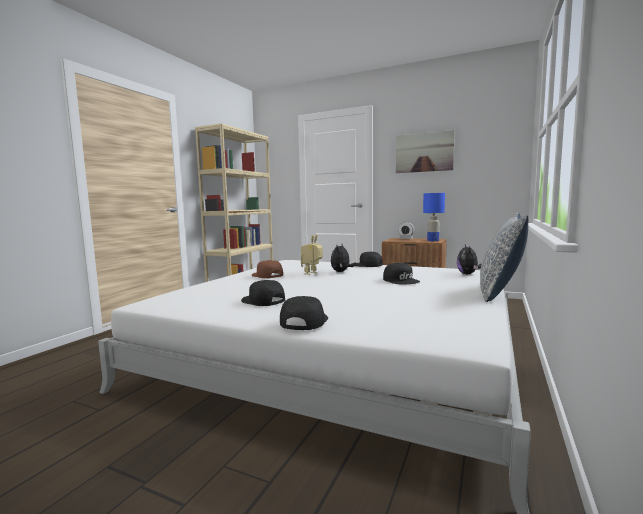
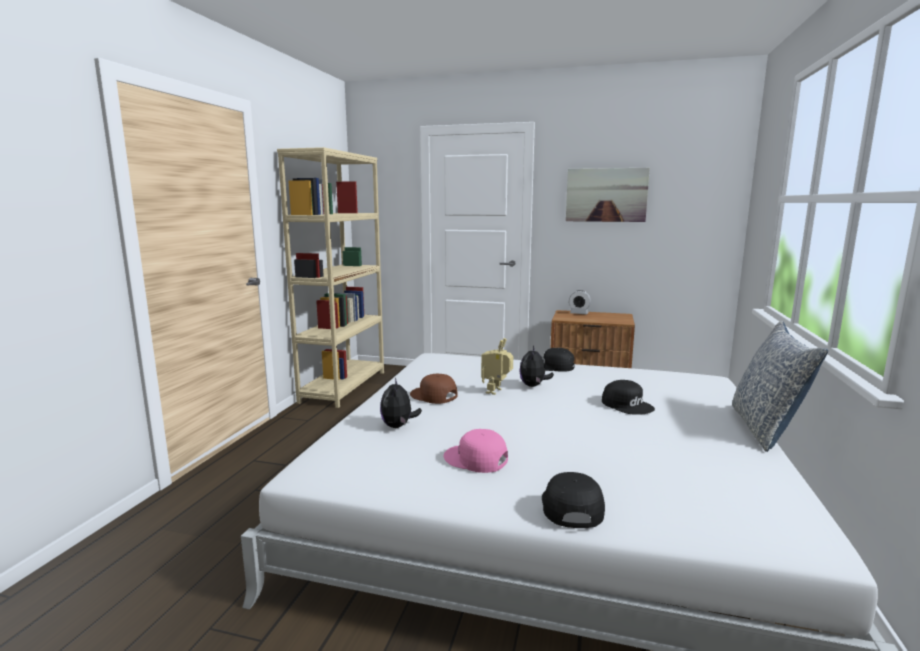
camera: 10 degrees left, 5 degrees up
black cap [241,280,285,306] -> pink cap [444,429,508,473]
blue table lamp [423,193,445,241] -> none
plush toy [457,245,482,274] -> plush toy moved to [380,378,422,428]

